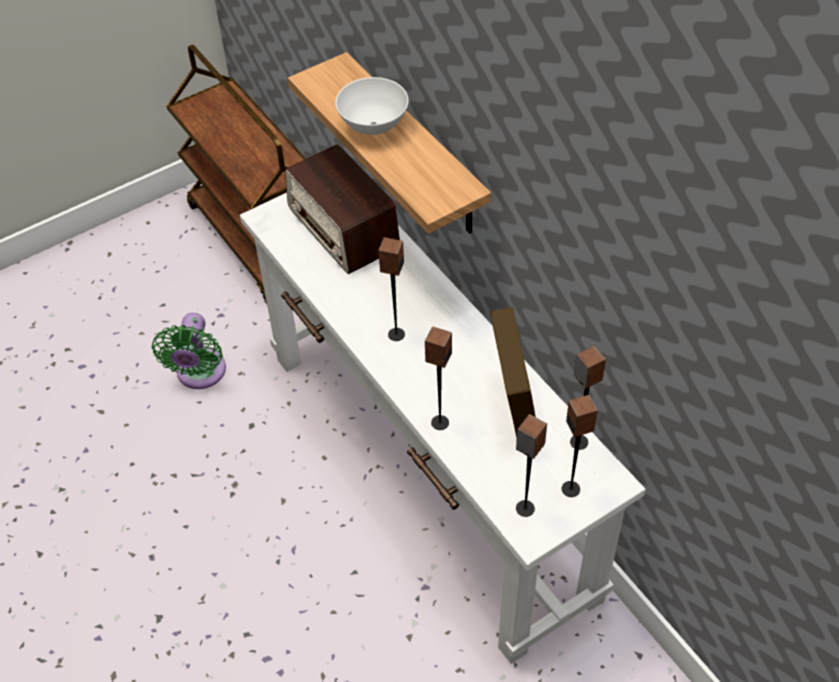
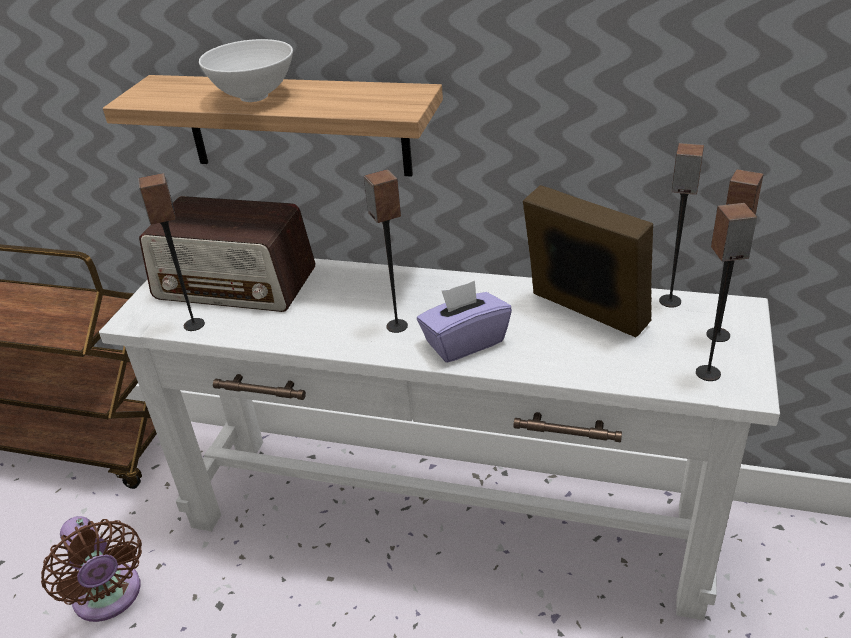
camera: 40 degrees left, 15 degrees down
green fan [152,313,226,389] -> brown fan [41,516,142,622]
speaker [425,327,452,430] -> speaker moved to [138,173,205,331]
none -> purple tissue box [417,281,512,363]

